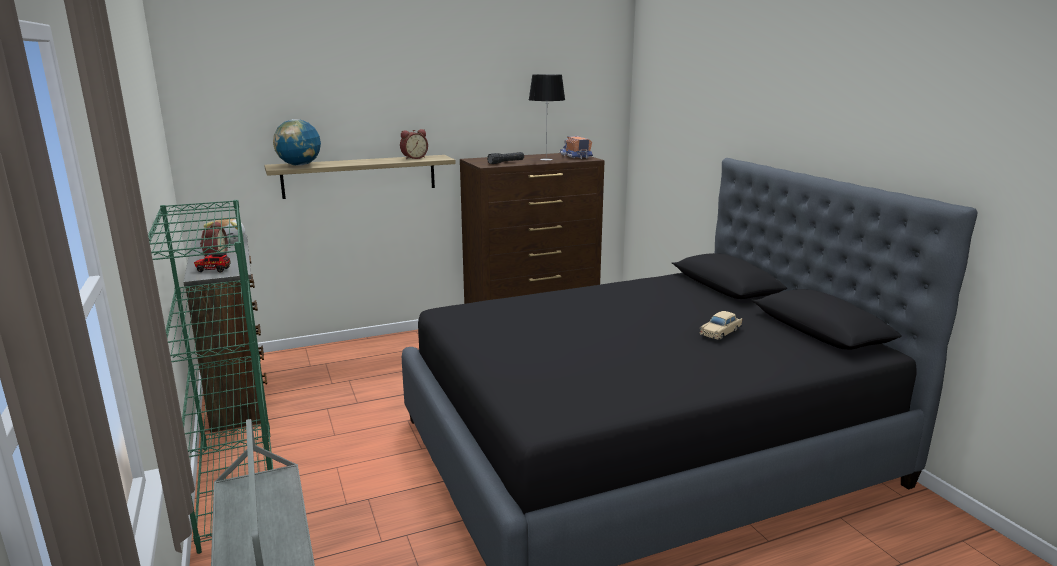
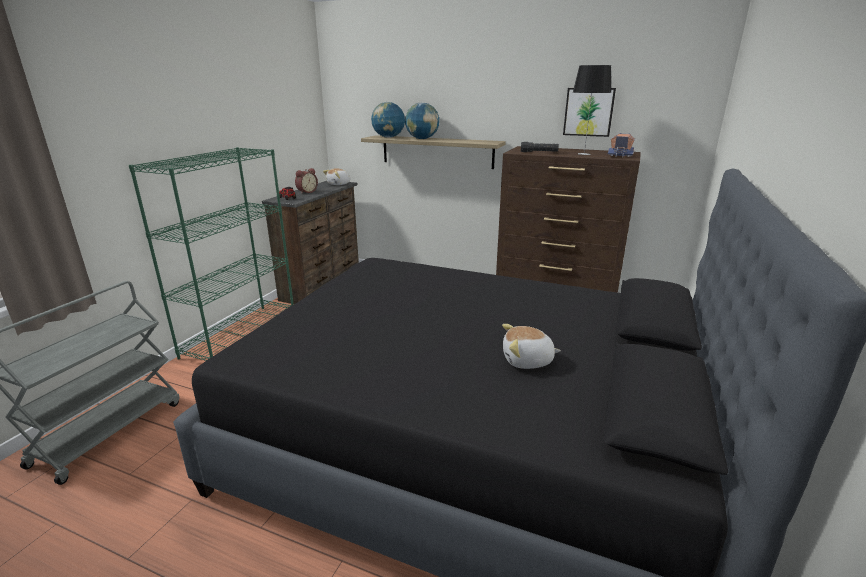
camera: 45 degrees right, 5 degrees up
alarm clock [400,129,428,159] -> none
beige toy car [700,311,742,340] -> plush toy [502,324,561,369]
none -> globe [405,102,439,139]
none -> picture [563,88,616,137]

